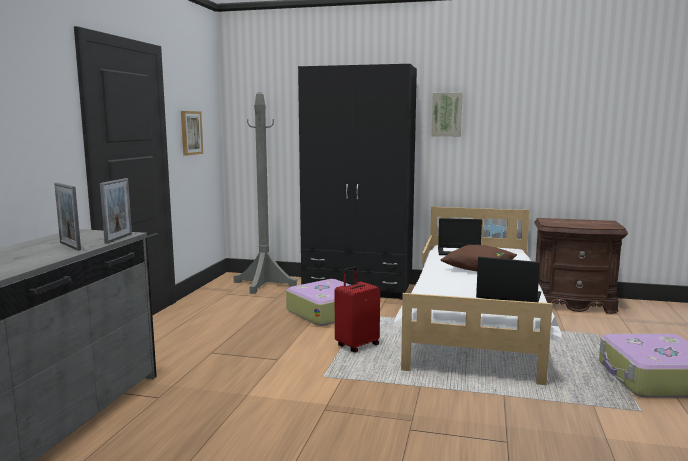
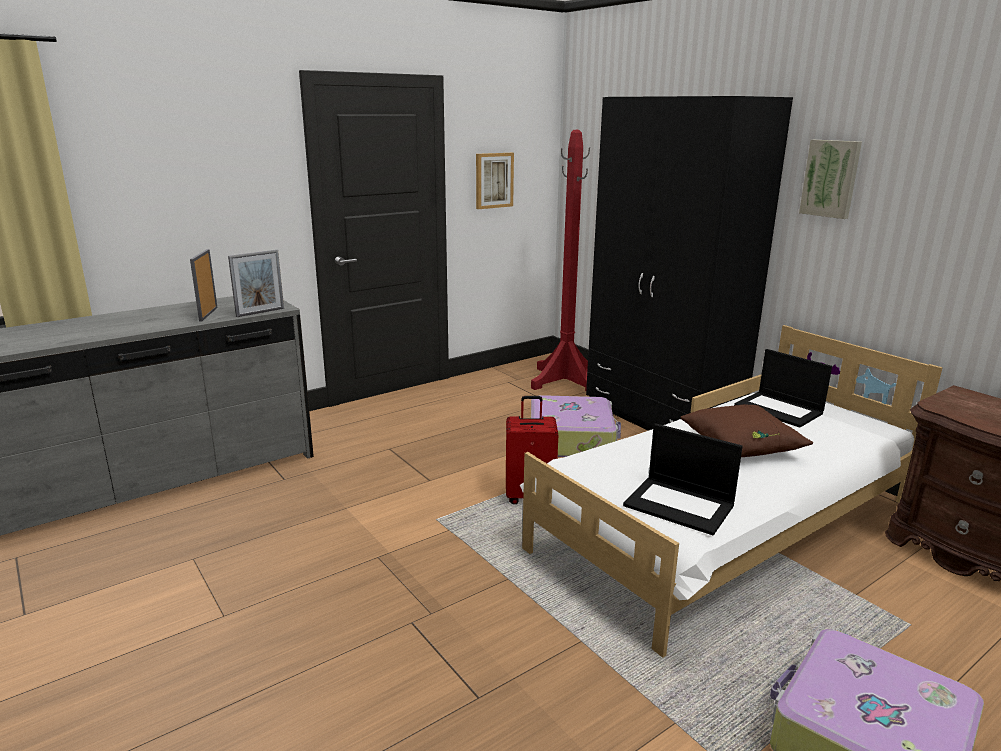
camera: 40 degrees right, 10 degrees up
grey clothes rack [234,92,297,294] -> red clothes rack [531,130,590,391]
laptop [476,256,541,302] -> laptop turned 150 degrees clockwise [623,423,743,535]

